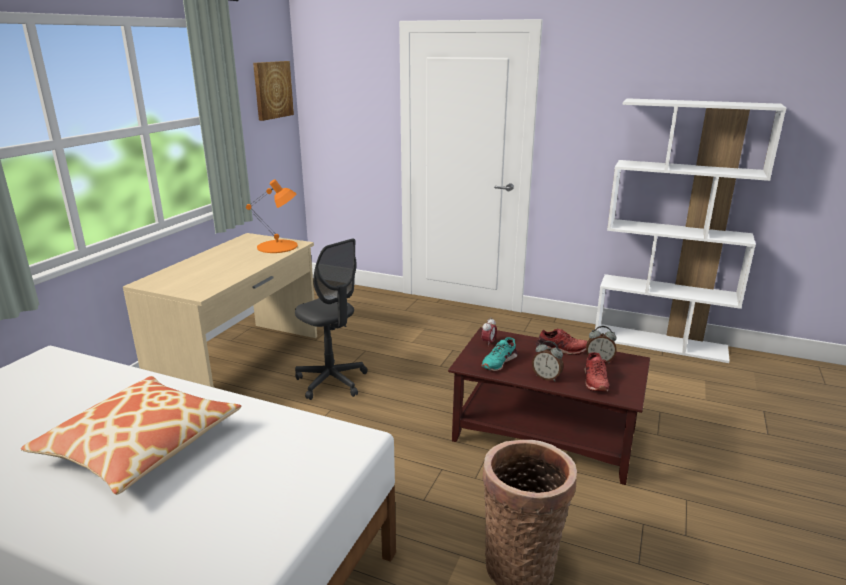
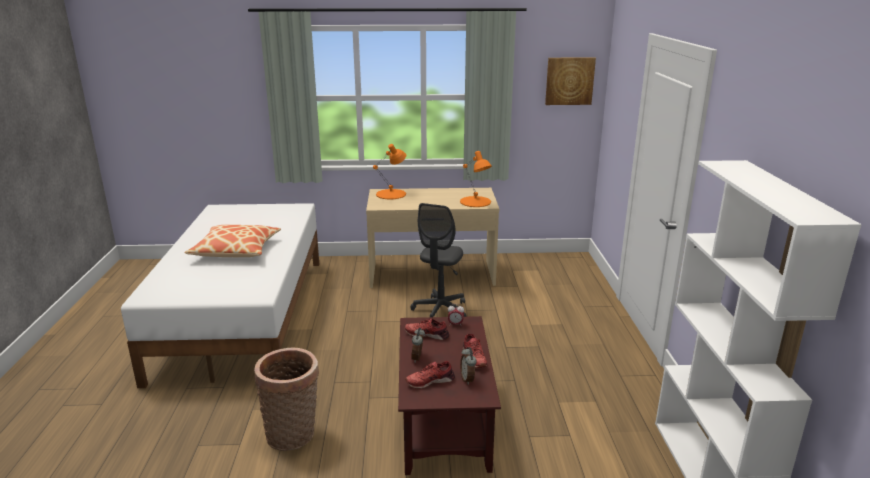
camera: 65 degrees right, 0 degrees up
turquoise shoe [481,337,518,371] -> red shoe [405,318,449,340]
none -> orange table lamp [373,144,406,199]

